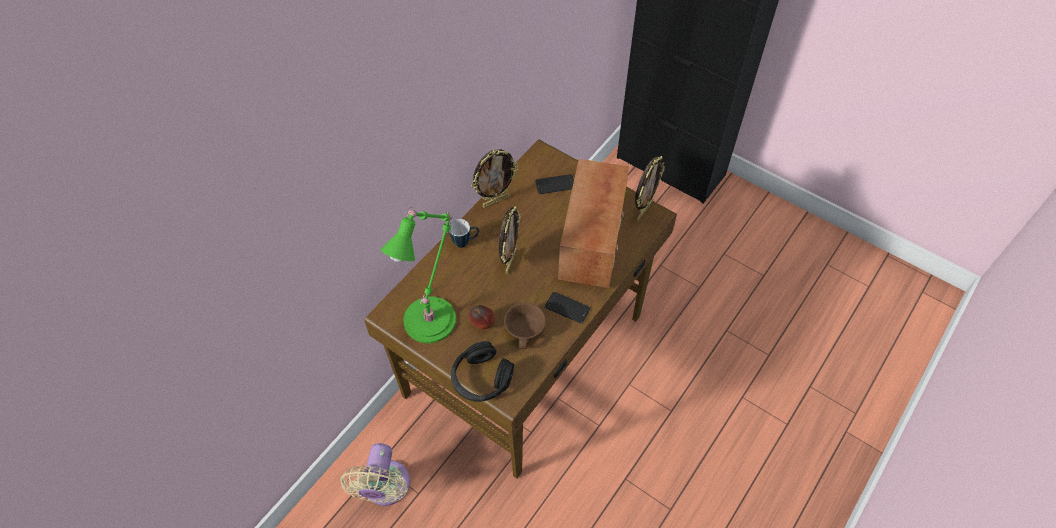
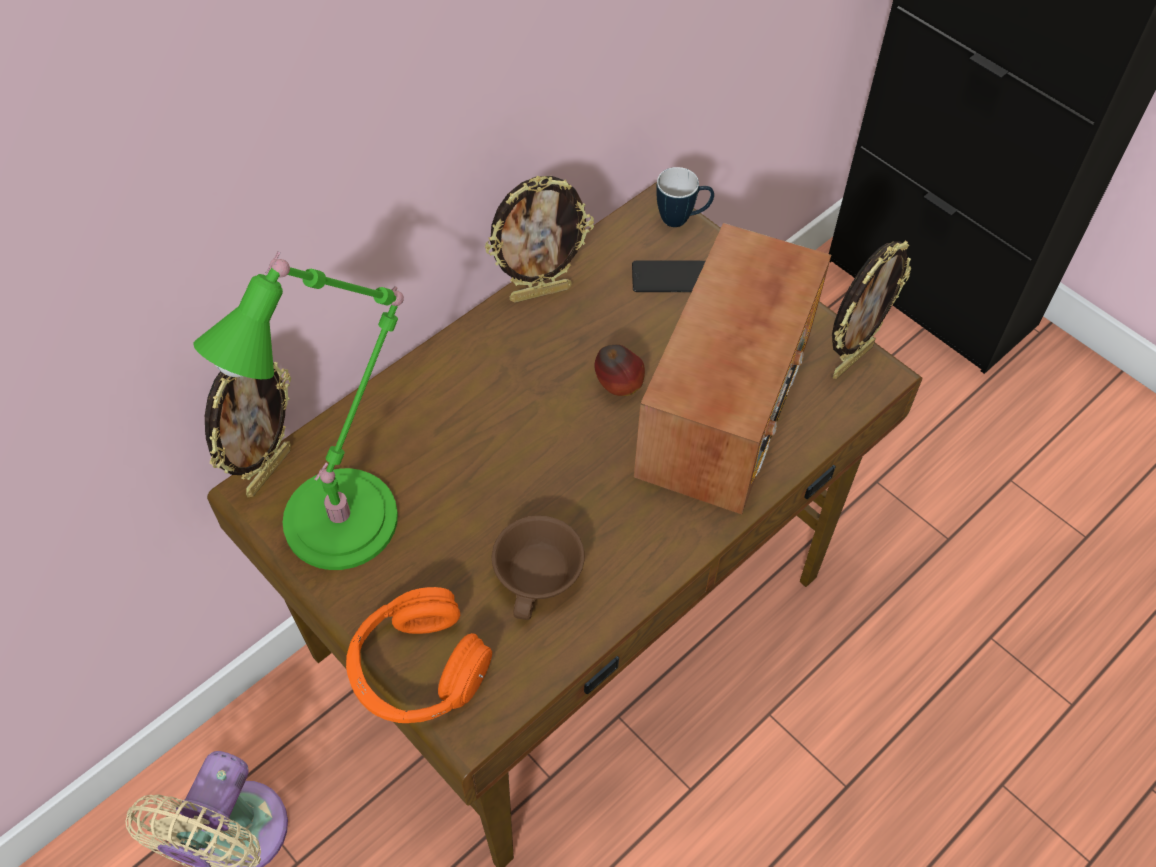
camera: 10 degrees right, 0 degrees up
mug [449,219,479,248] -> mug moved to [656,167,714,227]
black headphones [451,341,514,402] -> orange headphones [346,587,492,723]
apple [469,305,494,329] -> apple moved to [594,345,645,396]
picture frame [499,206,521,274] -> picture frame moved to [205,362,291,497]
phone [545,292,590,323] -> none

